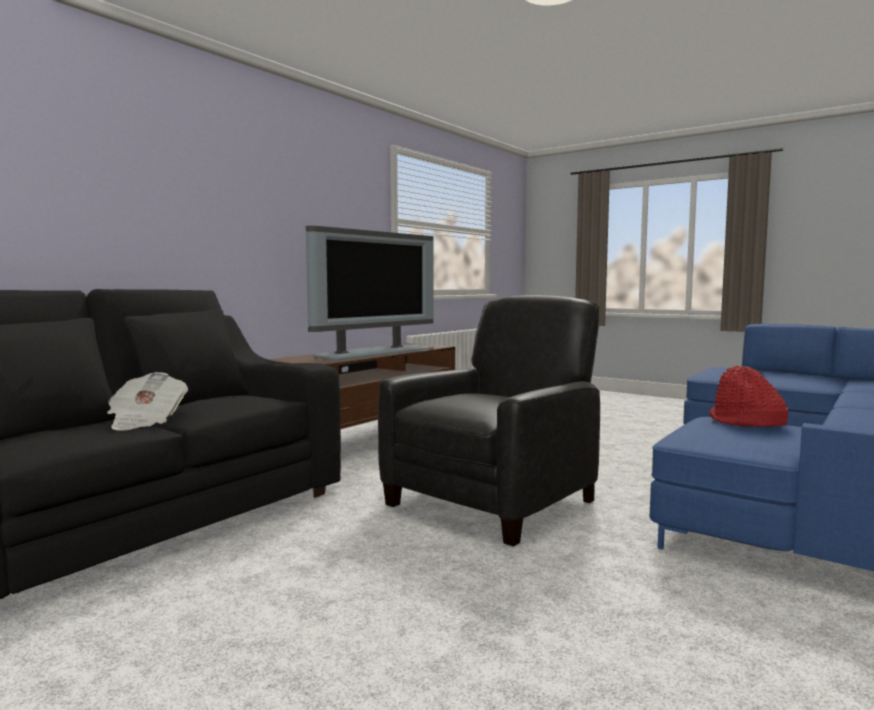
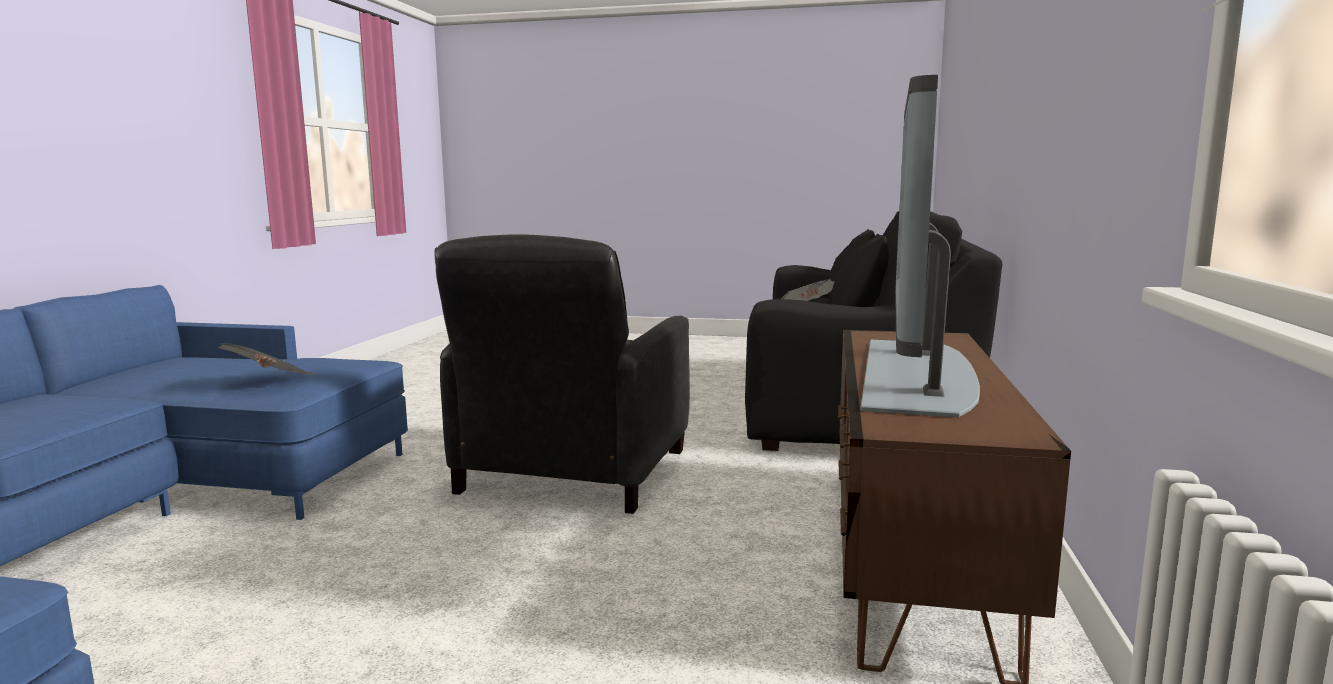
camera: 155 degrees right, 5 degrees up
red hat [709,366,788,427] -> newspaper [218,343,315,375]

